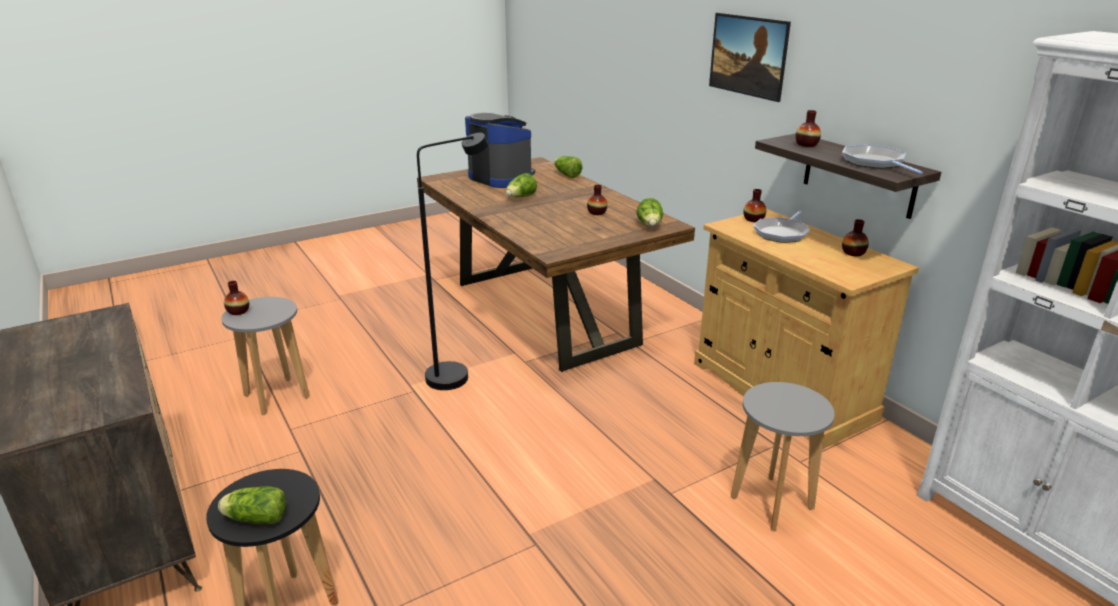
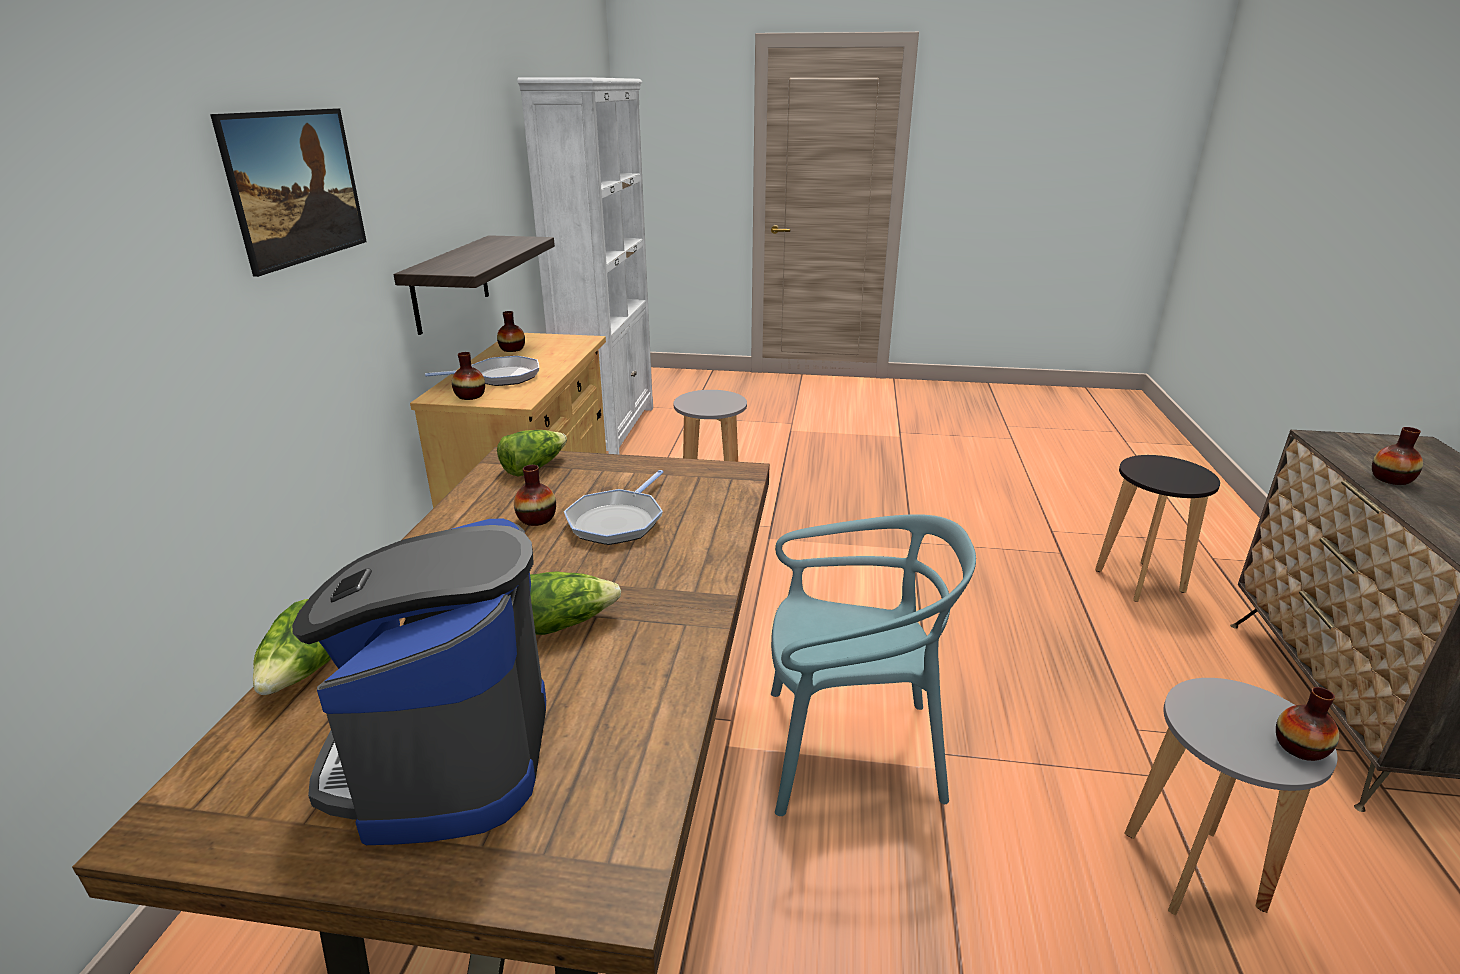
camera: 140 degrees left, 0 degrees up
lettuce [218,486,286,524] -> none
black floor lamp [417,133,488,390] -> turquoise chair [771,514,976,816]
vase [796,110,821,147] -> vase moved to [1372,427,1423,485]
frying pan [842,145,923,174] -> frying pan moved to [564,470,663,545]

